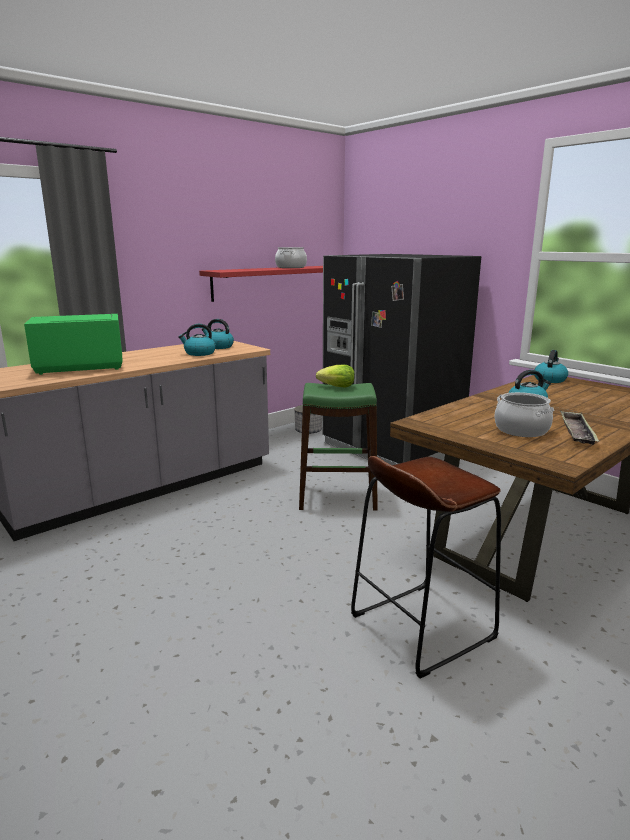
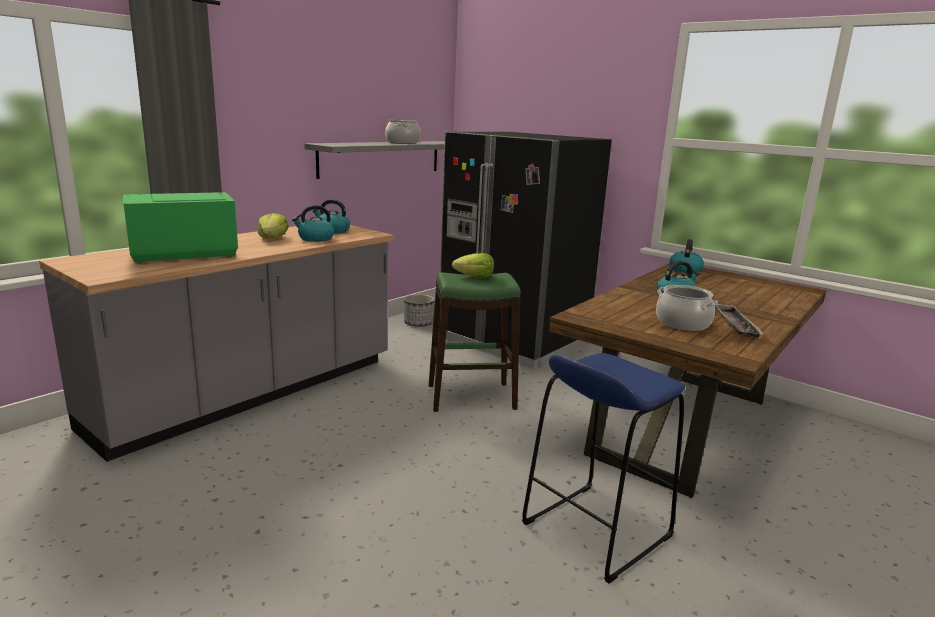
camera: 10 degrees left, 0 degrees up
red shelf [199,266,323,302] -> grey shelf [305,141,444,179]
brown stool [351,456,501,679] -> blue stool [522,353,685,584]
none -> lettuce [258,213,289,239]

